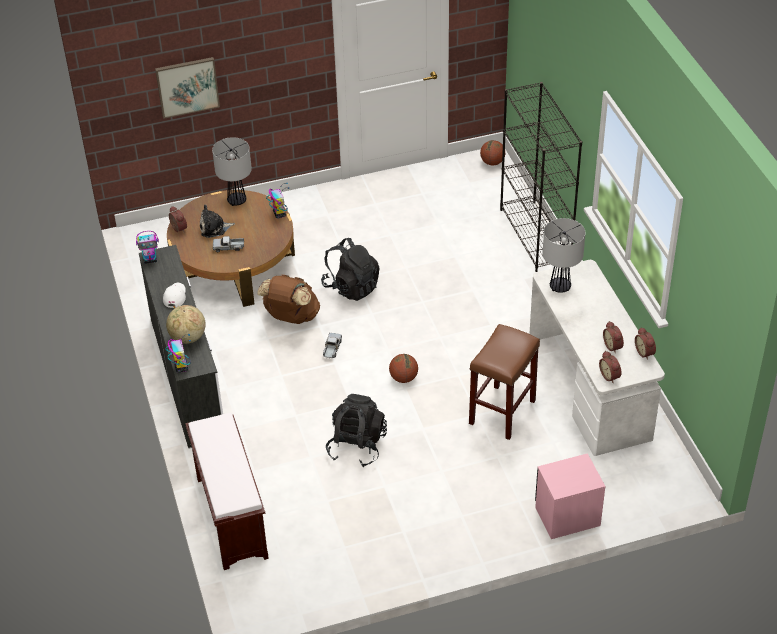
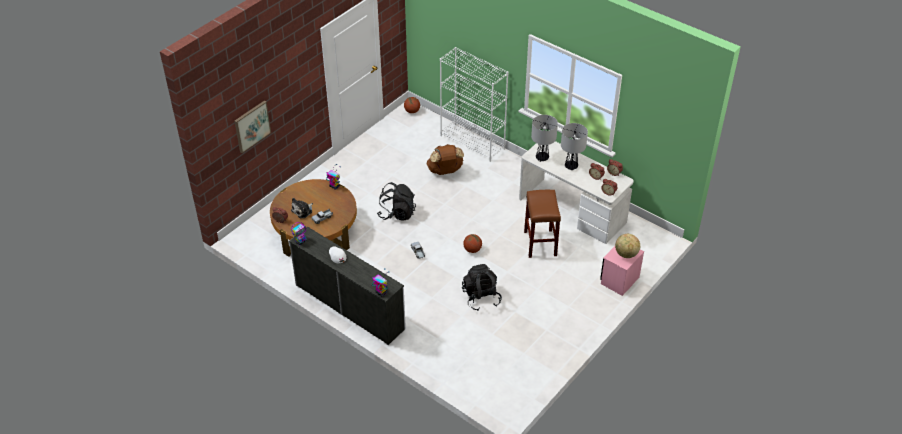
camera: 35 degrees left, 0 degrees up
globe [166,305,206,344] -> globe moved to [615,234,640,258]
brown bench [185,413,269,570] -> none
table lamp [212,137,252,206] -> table lamp moved to [561,123,588,171]
brown backpack [257,274,320,324] -> brown backpack moved to [427,144,464,175]
black bookcase [500,82,582,272] -> white bookcase [440,47,509,162]

